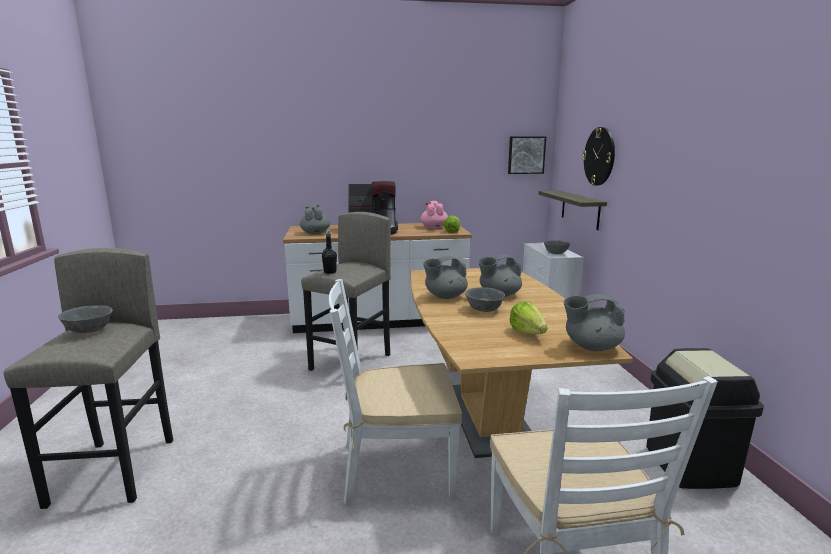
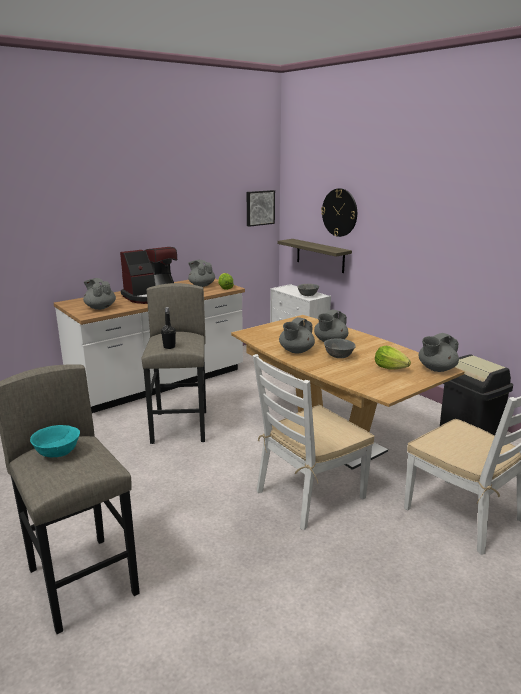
camera: 30 degrees left, 5 degrees up
grey bowl [58,305,113,333] -> turquoise bowl [30,425,80,457]
pink teapot [420,201,448,229] -> grey teapot [188,260,215,287]

